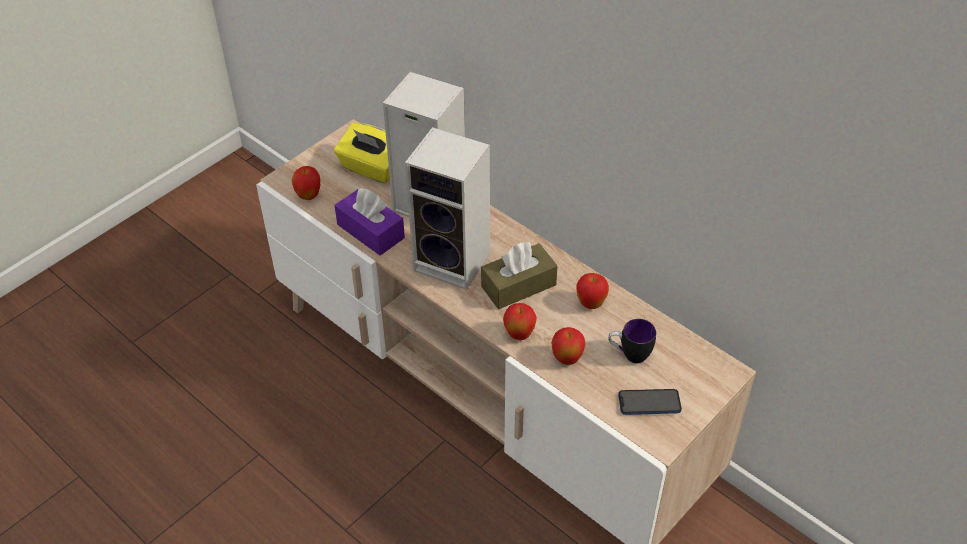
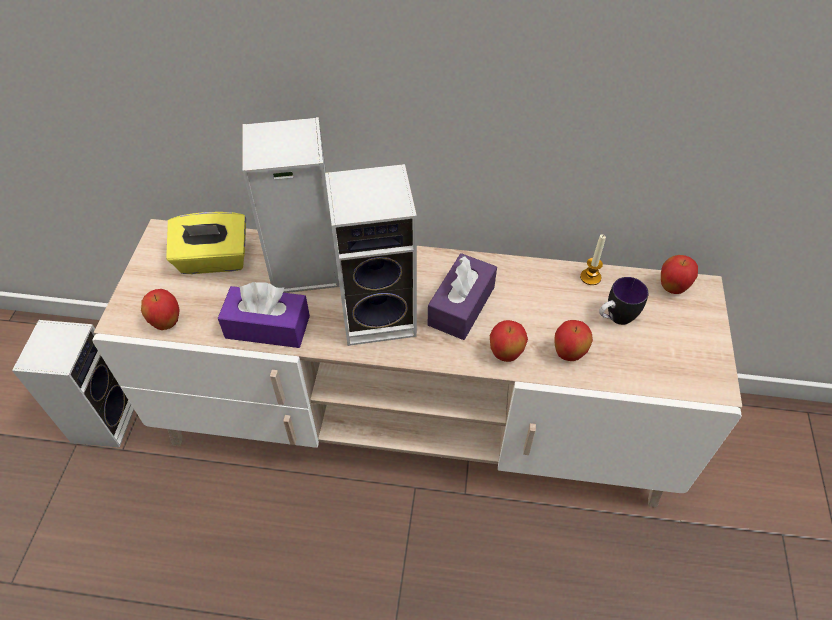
camera: 35 degrees left, 5 degrees up
brown tissue box [481,242,558,309] -> purple tissue box [428,253,497,340]
apple [577,273,609,309] -> apple moved to [661,255,698,294]
phone [618,389,682,415] -> none
none -> speaker [12,320,134,448]
none -> candle [580,234,606,285]

